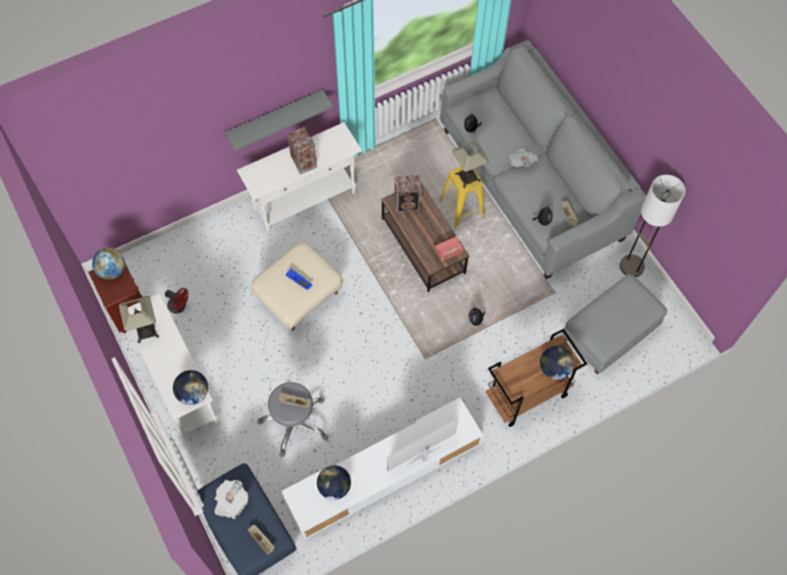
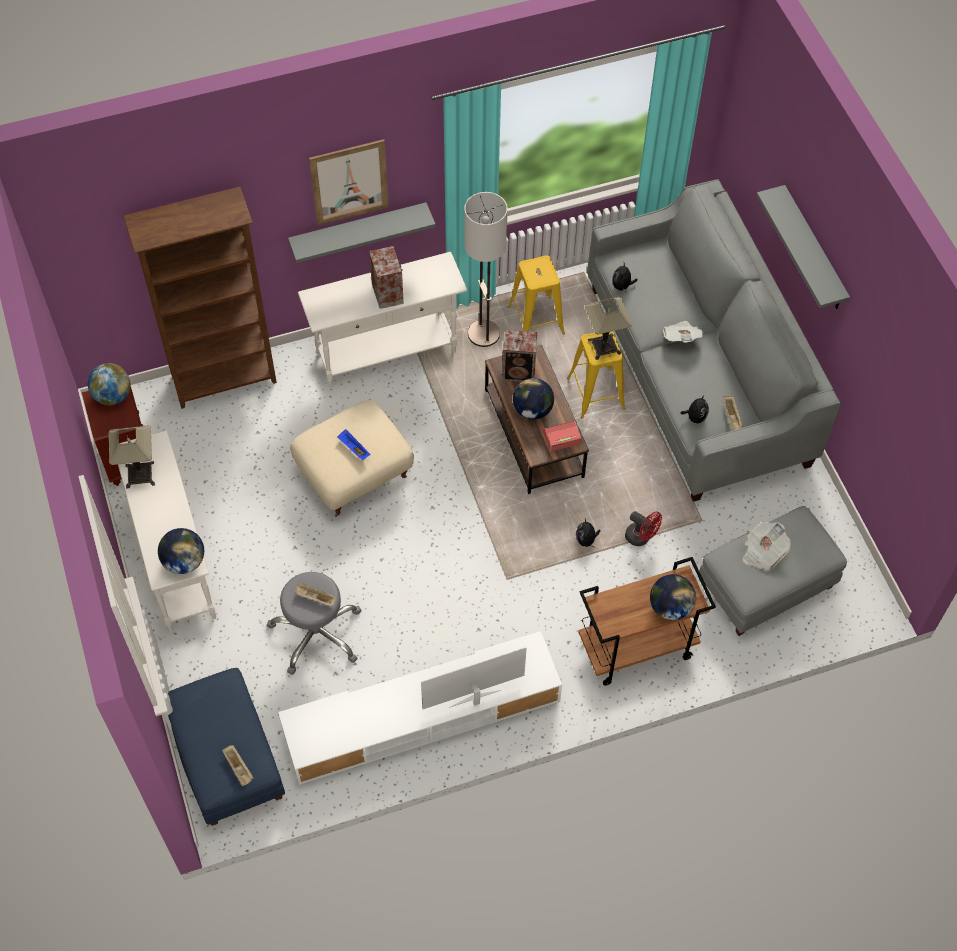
camera: 10 degrees right, 5 degrees down
red fan [165,288,189,314] -> red fan moved to [625,511,662,546]
newspaper [214,480,248,519] -> newspaper moved to [742,521,791,571]
globe [317,465,351,500] -> globe moved to [513,378,554,420]
floor lamp [620,175,686,277] -> floor lamp moved to [464,192,508,347]
none -> brown bookcase [124,187,277,409]
none -> picture [309,139,389,225]
none -> yellow stool [508,255,565,335]
none -> grey shelf [756,185,850,309]

